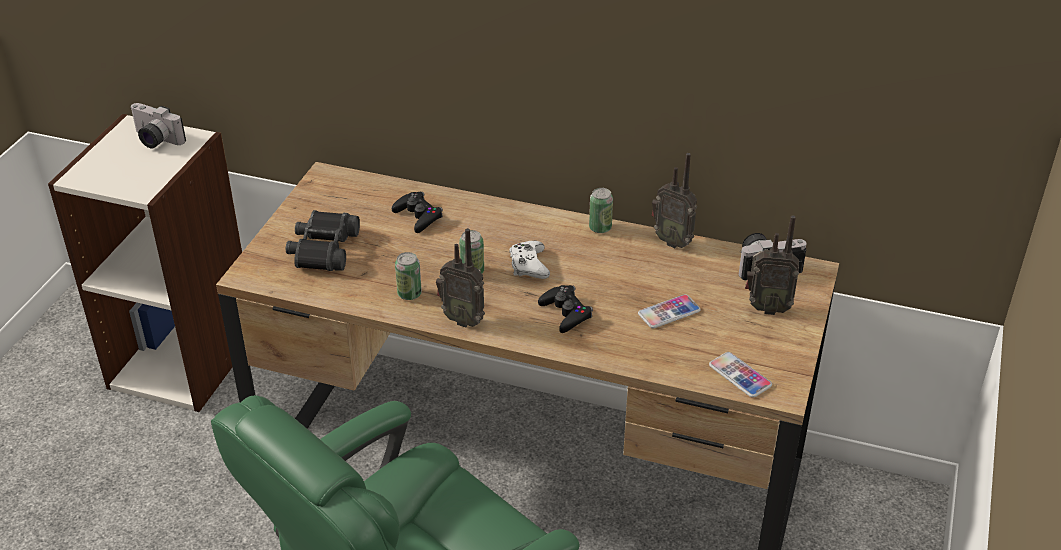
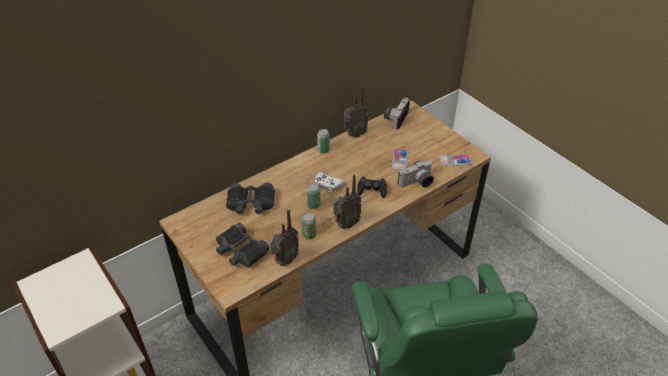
camera: 55 degrees left, 5 degrees up
camera [130,103,186,148] -> camera moved to [398,160,434,187]
black game controller [392,192,443,233] -> black binoculars [226,183,275,215]
radio [745,215,799,315] -> radio moved to [270,209,299,266]

